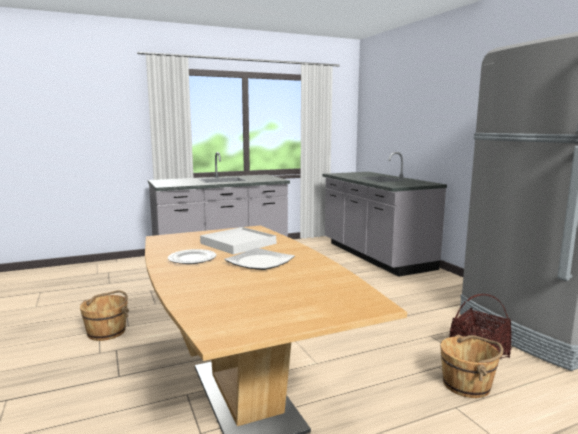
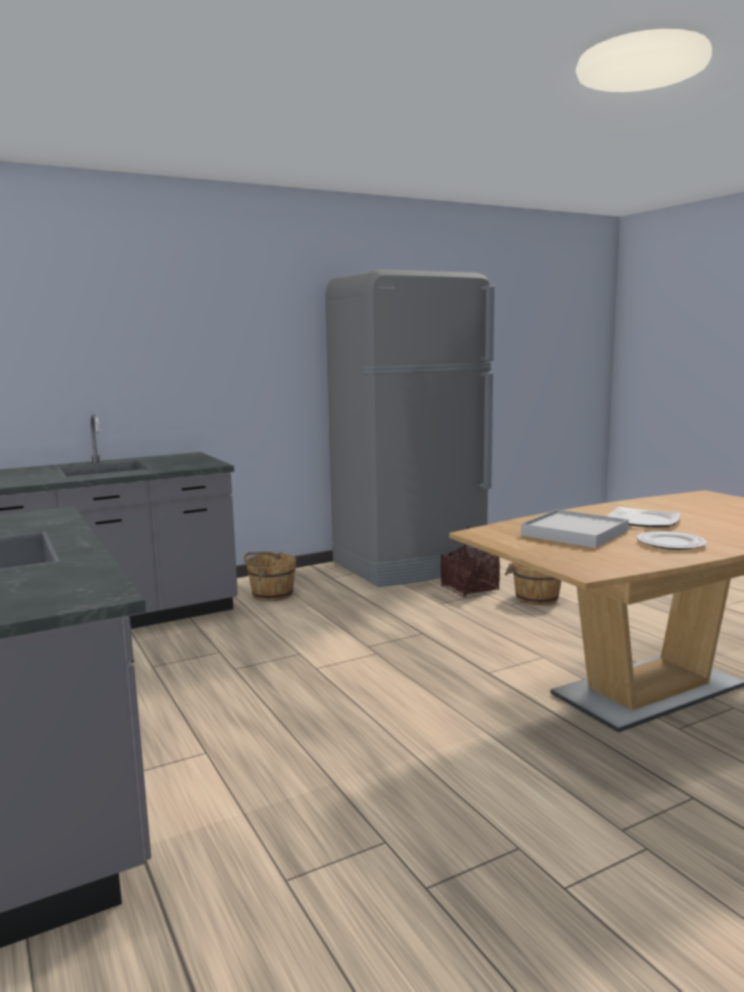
camera: 95 degrees left, 0 degrees up
brown bucket [80,290,129,341] -> brown bucket moved to [244,552,296,601]

